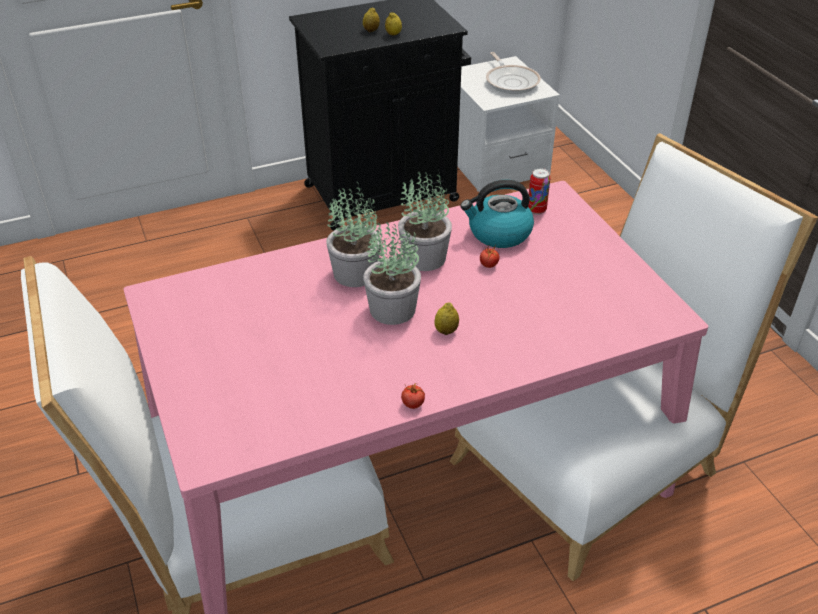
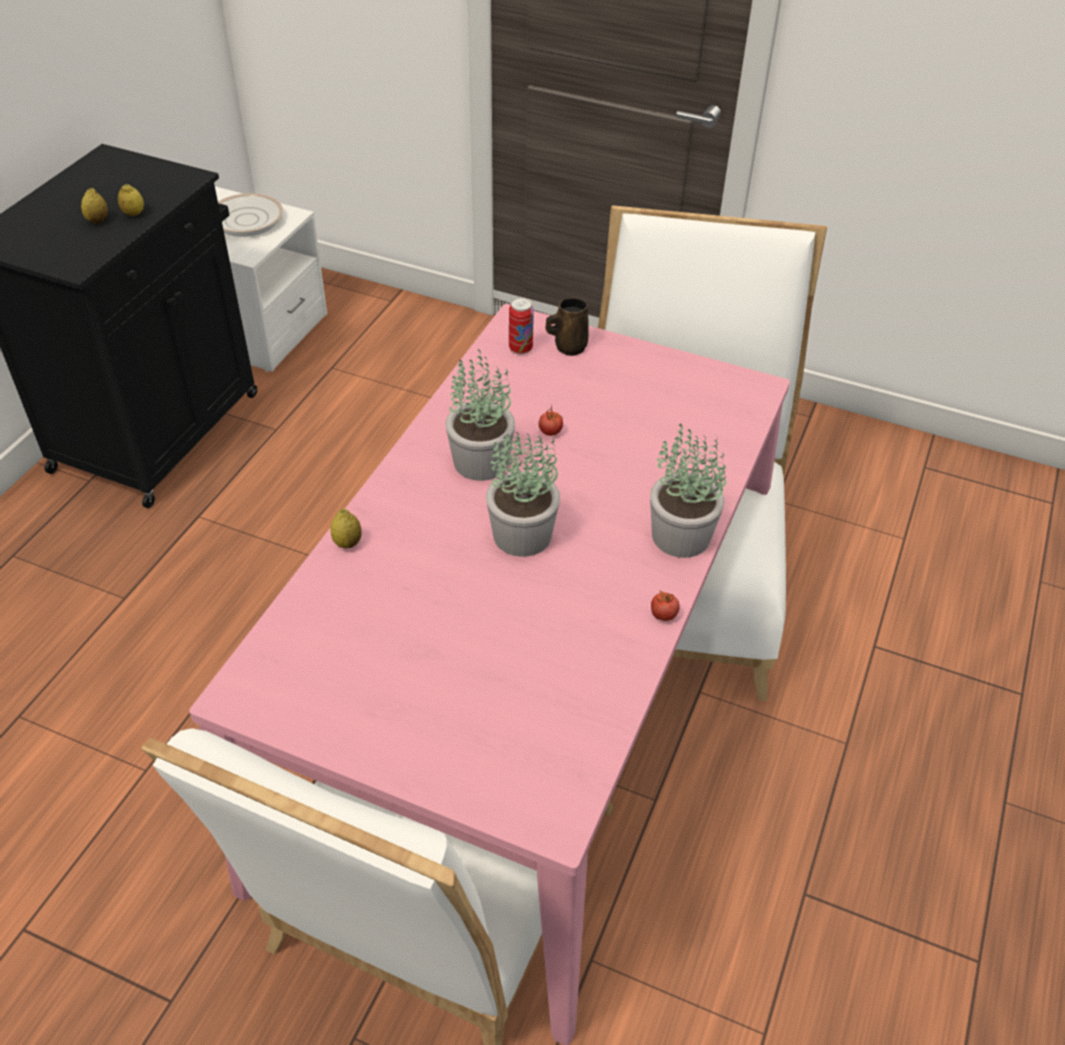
camera: 45 degrees left, 5 degrees up
potted plant [326,182,381,287] -> potted plant moved to [650,424,727,558]
lemon [435,302,459,335] -> lemon moved to [330,508,362,548]
kettle [460,180,534,248] -> none
none -> brown mug [546,298,589,356]

